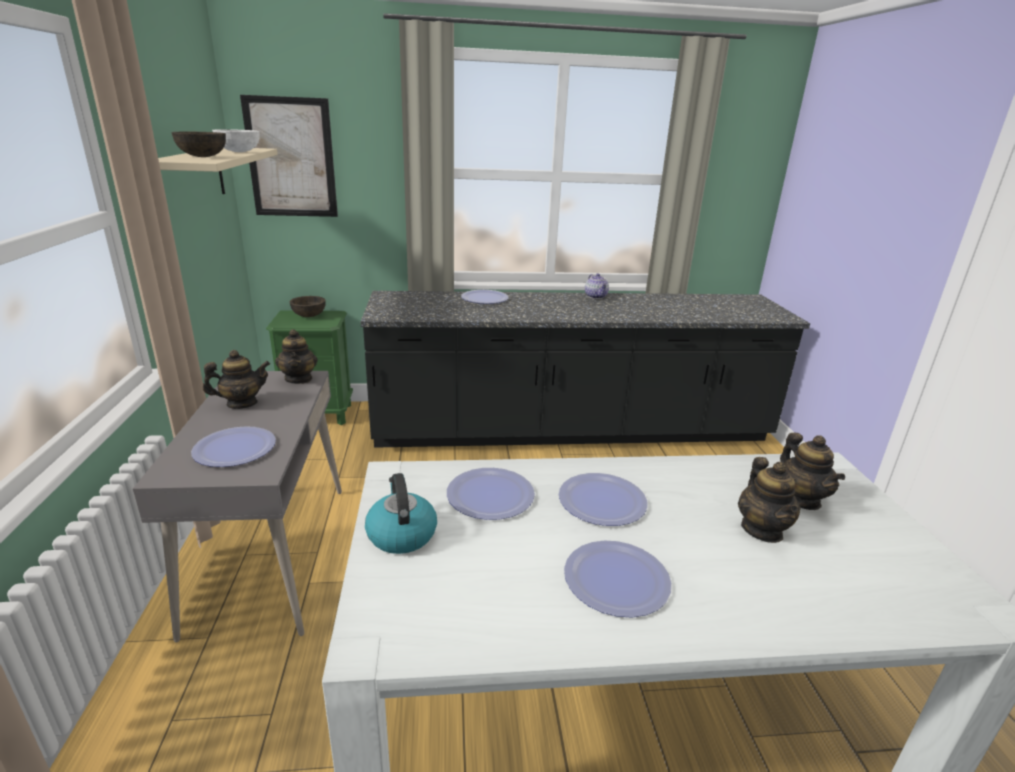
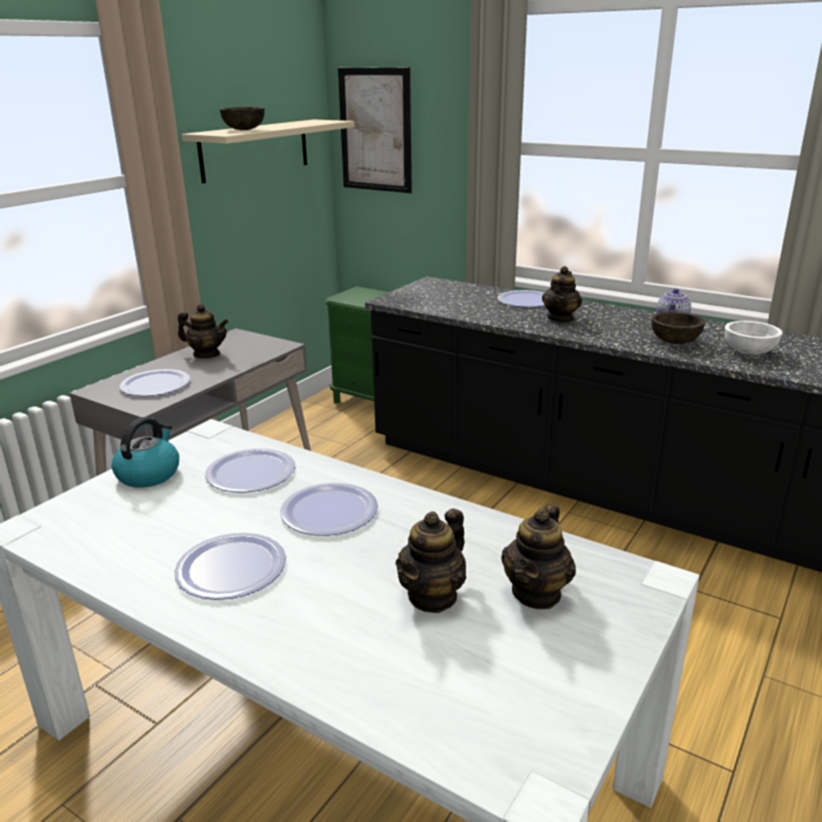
camera: 40 degrees right, 0 degrees up
white bowl [212,129,260,152] -> white bowl moved to [725,321,783,355]
teapot [275,329,318,384] -> teapot moved to [542,266,582,322]
brown bowl [290,296,326,317] -> brown bowl moved to [652,312,705,344]

